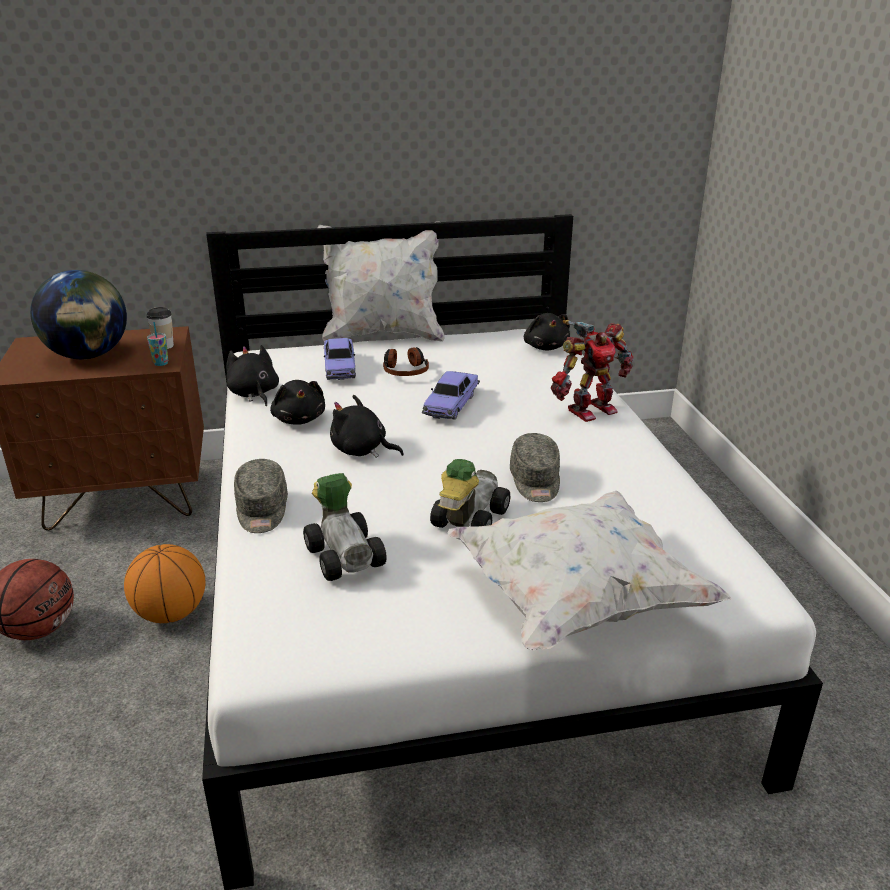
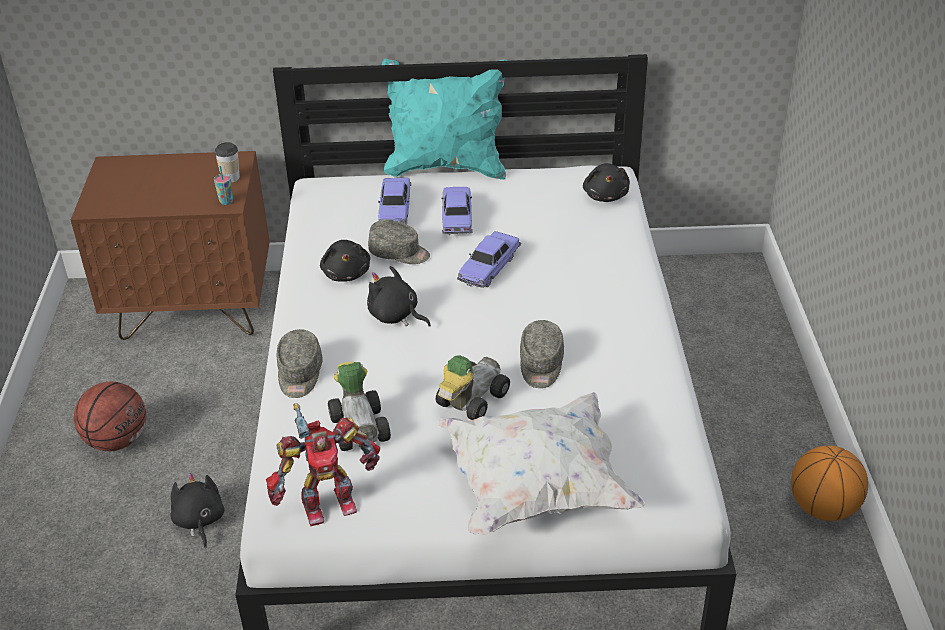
camera: 10 degrees right, 10 degrees up
globe [30,270,127,359] -> none
basketball [124,544,205,623] -> basketball moved to [791,446,868,521]
black plush toy [226,345,279,406] -> black plush toy moved to [170,473,224,549]
white pillow [317,225,445,342] -> turquoise pillow [382,59,507,180]
headphones [383,347,429,376] -> toy car [441,187,473,235]
toy robot [551,320,634,422] -> toy robot moved to [266,403,380,526]
none -> grey cap [368,220,430,264]

